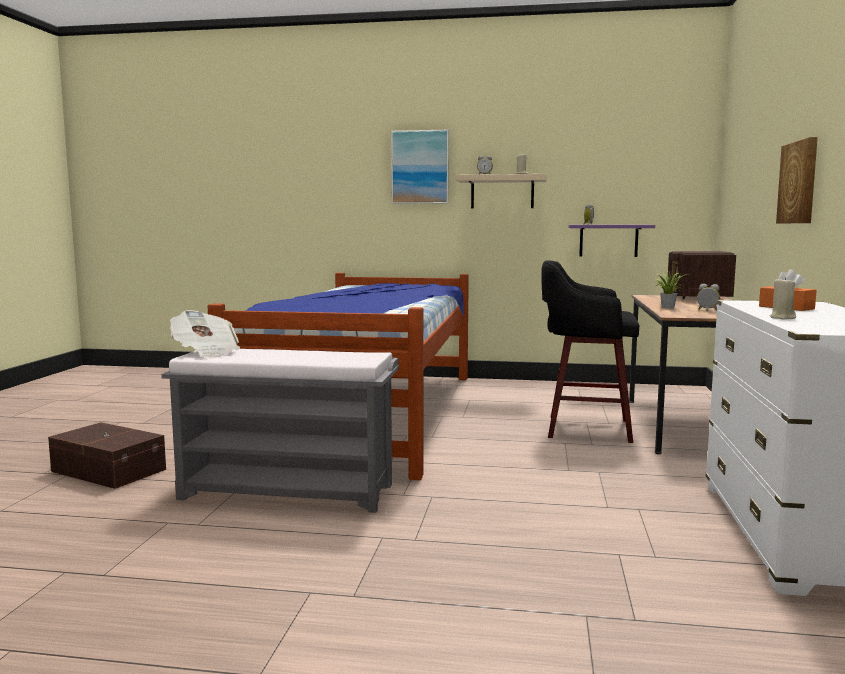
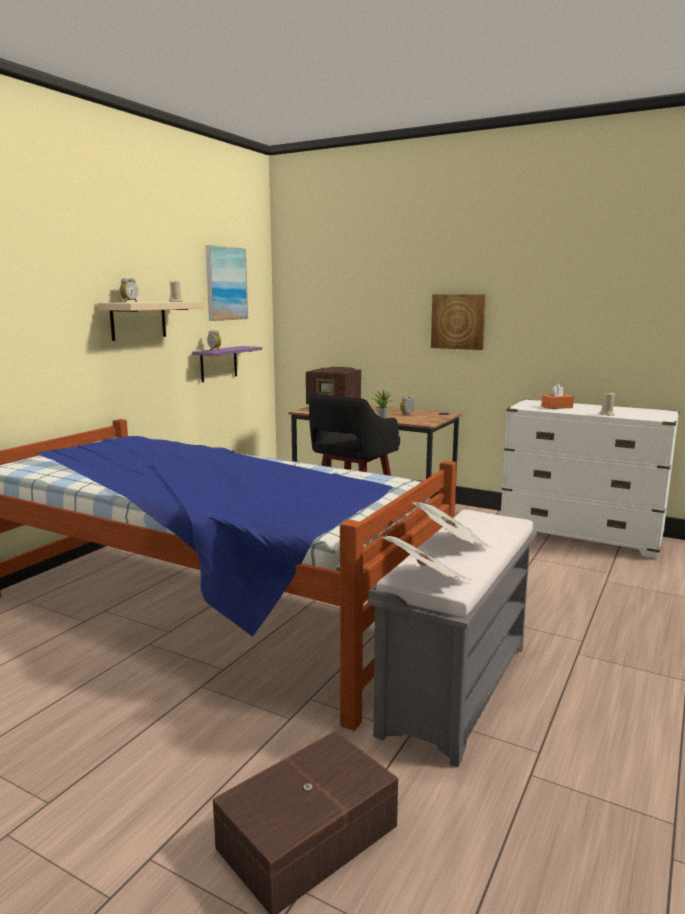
camera: 70 degrees left, 5 degrees up
picture [391,130,449,204] -> picture moved to [205,245,248,321]
none -> newspaper [412,502,493,548]

